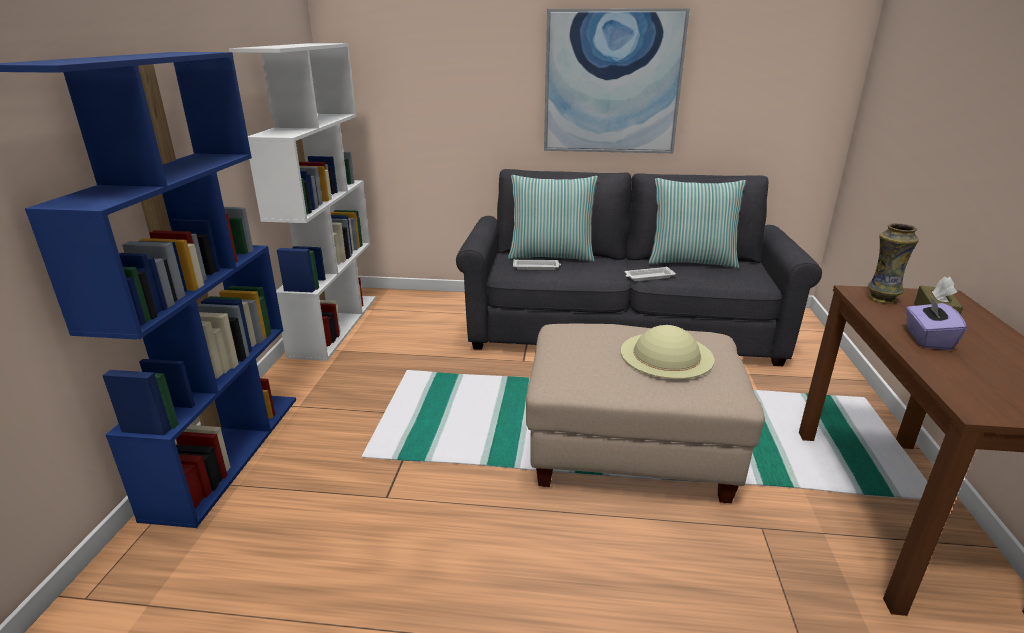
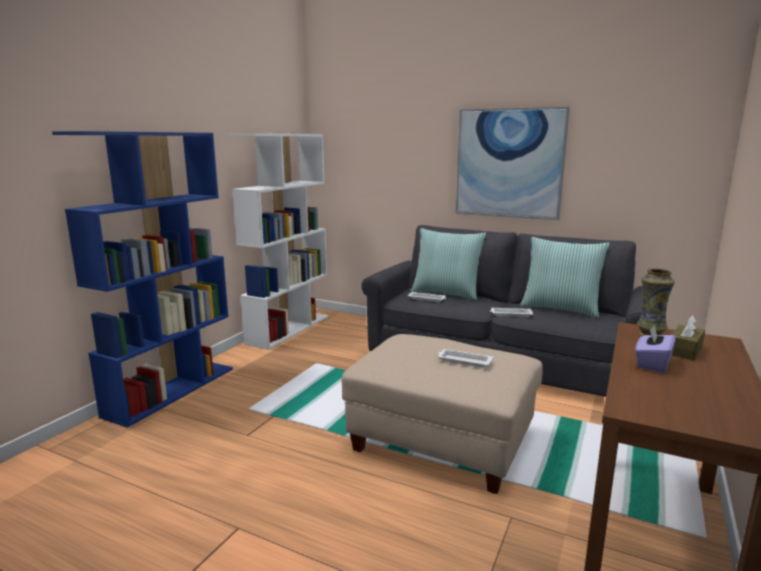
camera: 20 degrees right, 10 degrees down
beige hat [621,325,715,379] -> white tray [438,349,494,368]

